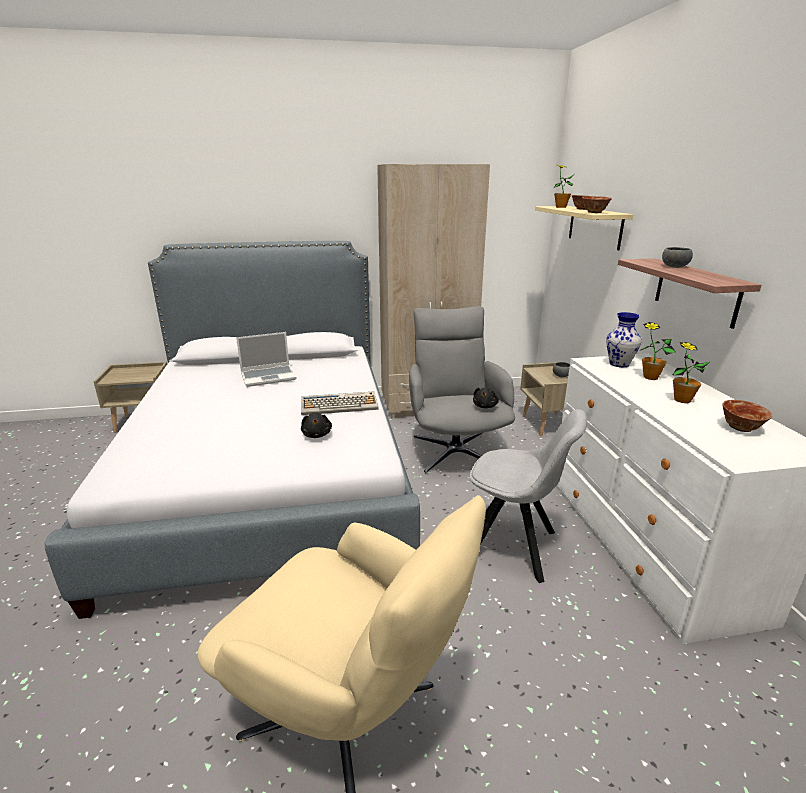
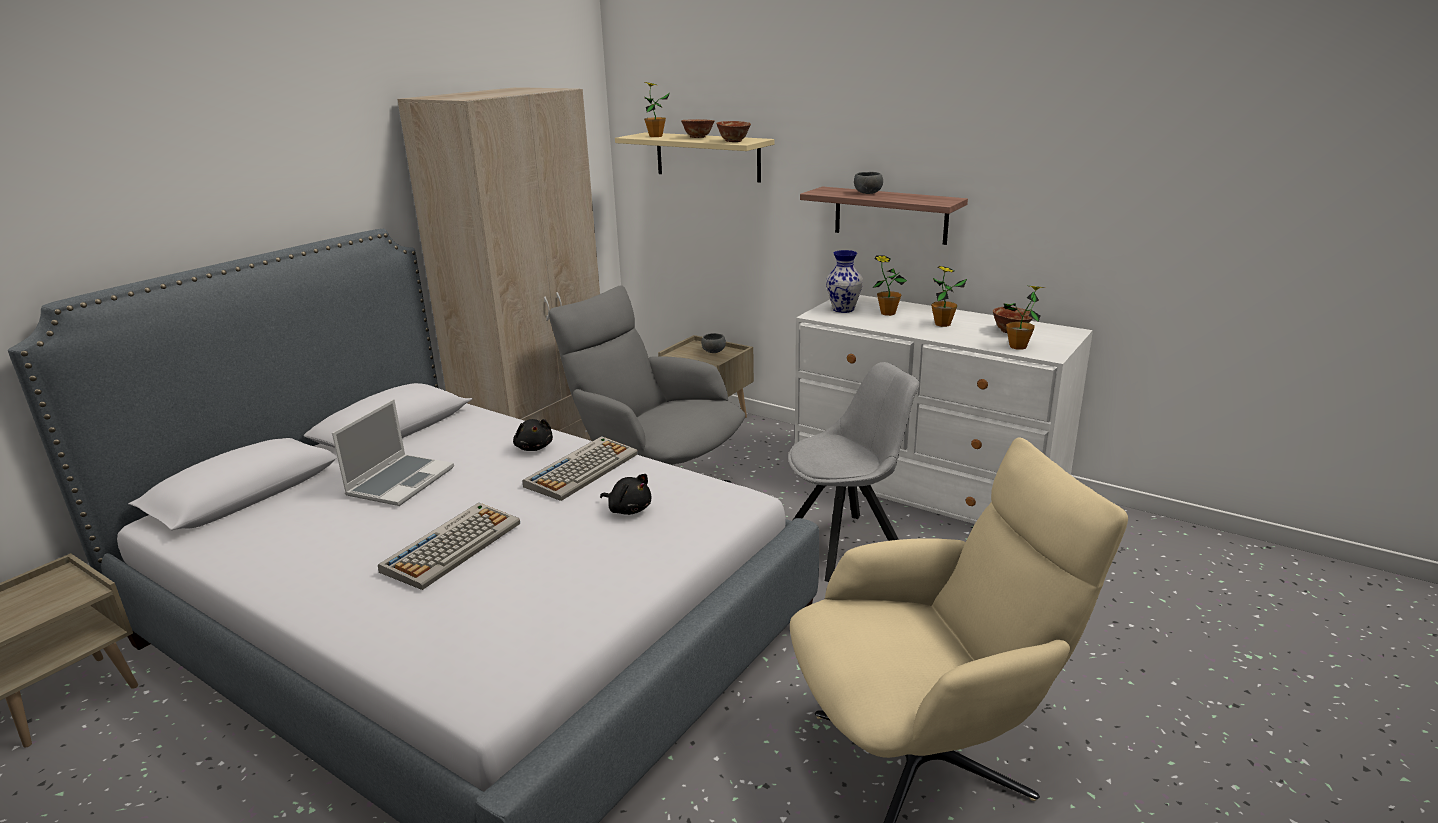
camera: 45 degrees left, 0 degrees up
black plush toy [473,388,499,408] -> black plush toy moved to [513,419,553,451]
none -> keyboard [378,503,520,590]
none -> potted plant [1003,286,1045,350]

